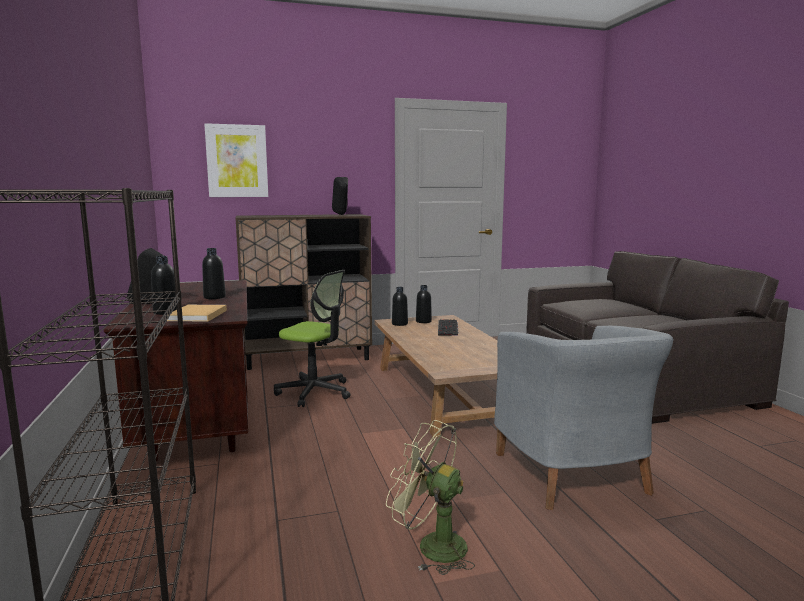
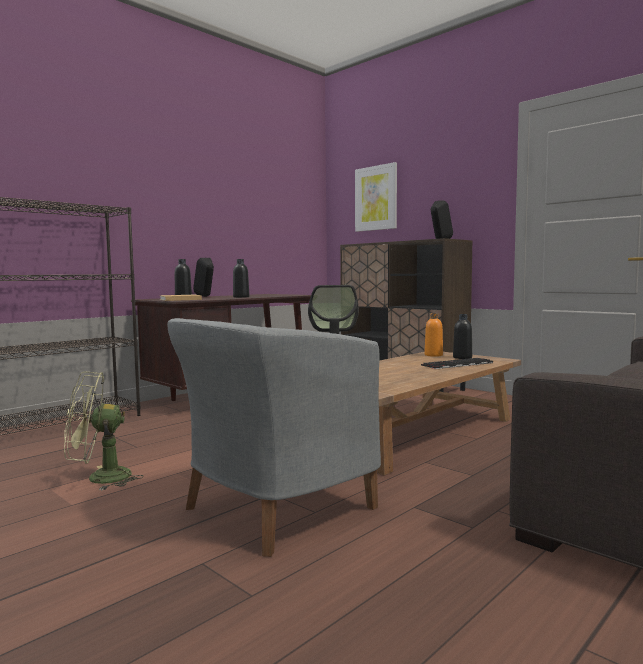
camera: 60 degrees right, 5 degrees down
green fan [386,420,475,575] -> green fan turned 105 degrees counterclockwise [64,372,143,491]
black bottle [392,287,408,326] -> orange bottle [425,313,443,357]

